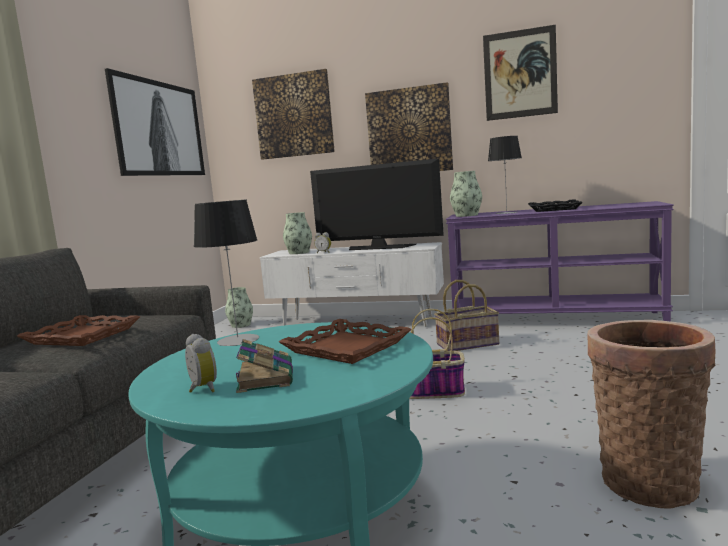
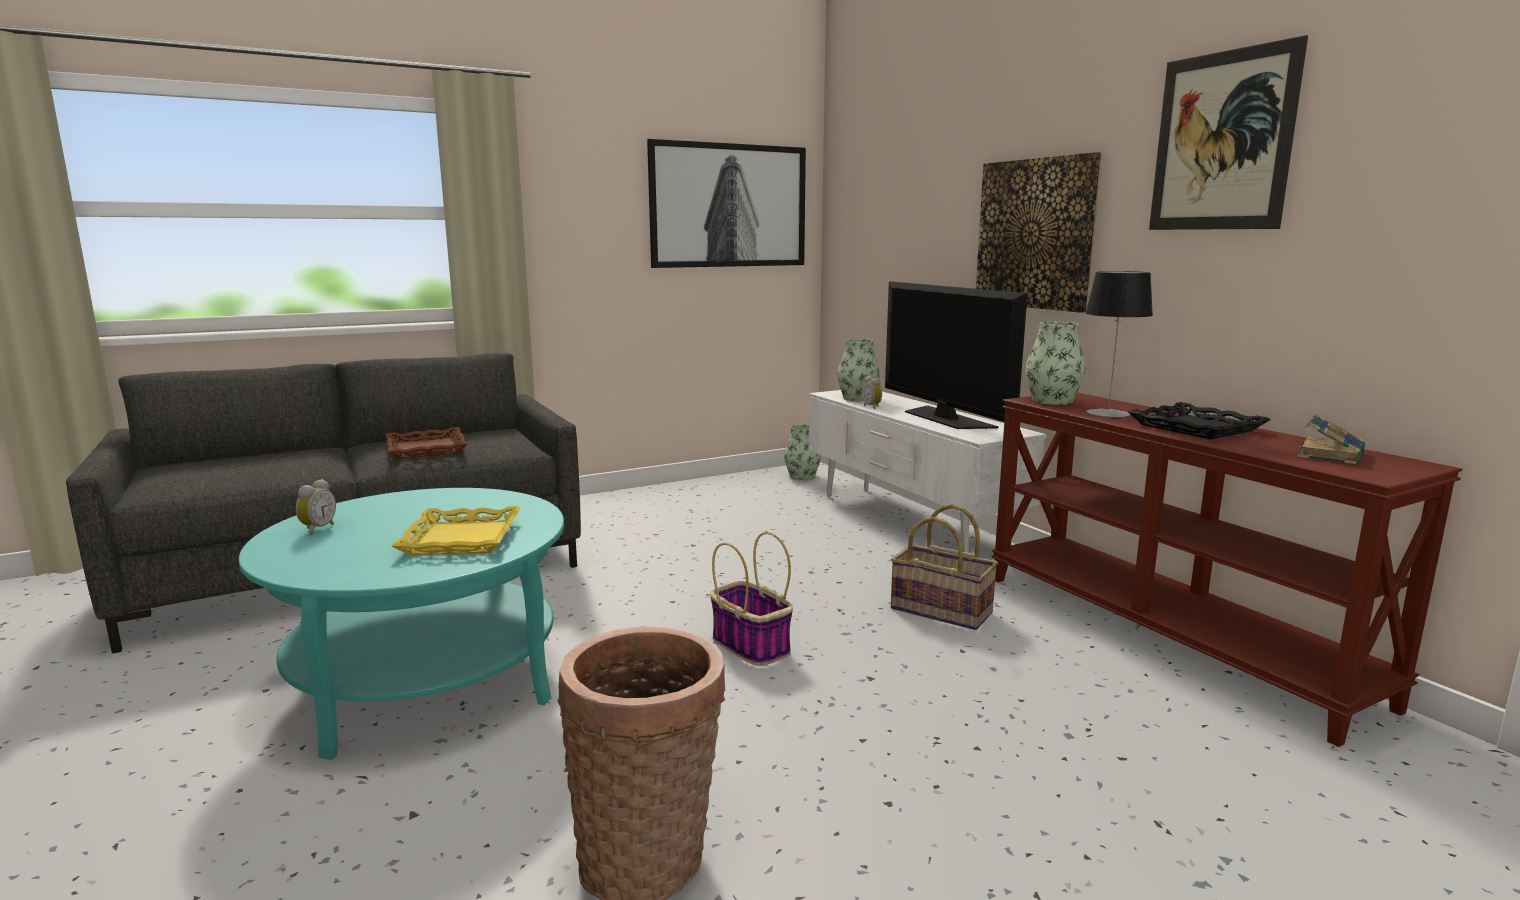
camera: 45 degrees right, 5 degrees up
table lamp [194,199,259,346] -> none
book [236,339,293,393] -> book moved to [1297,414,1365,464]
picture [252,69,335,160] -> none
brown tray [279,319,411,364] -> yellow tray [391,506,521,555]
purple console table [446,201,674,322] -> brown console table [991,393,1462,747]

